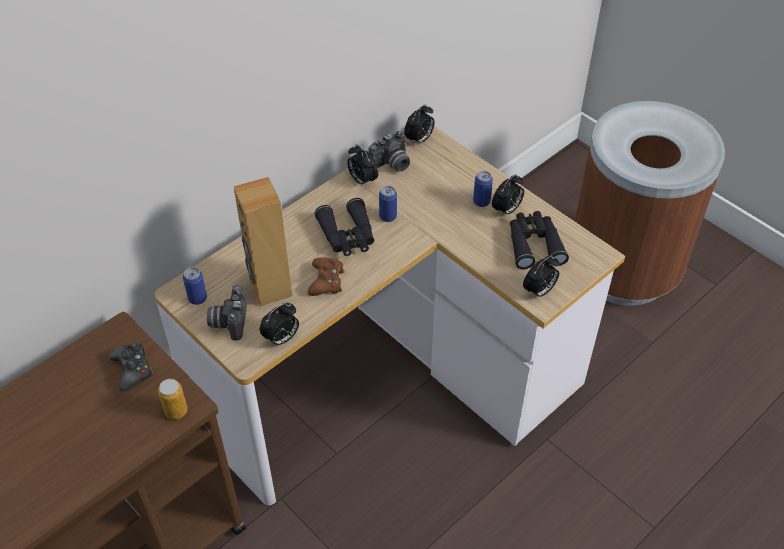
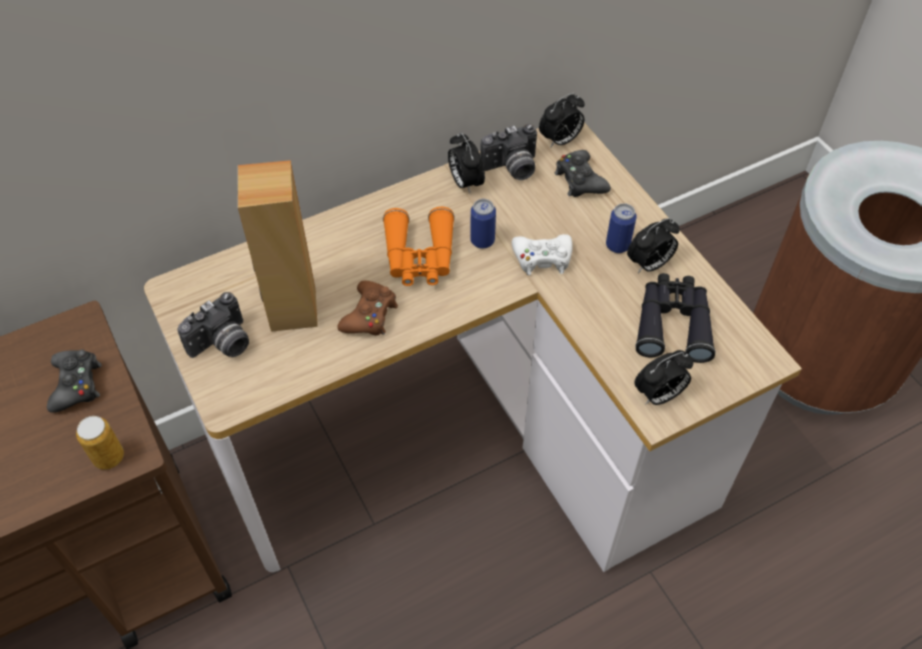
camera: 15 degrees right, 5 degrees up
can [183,267,207,305] -> none
camera [207,285,247,340] -> camera turned 150 degrees counterclockwise [177,292,249,358]
alarm clock [260,303,299,346] -> none
black binoculars [315,198,374,256] -> orange binoculars [383,207,455,286]
none -> white game controller [512,234,573,275]
none -> black game controller [555,150,611,197]

